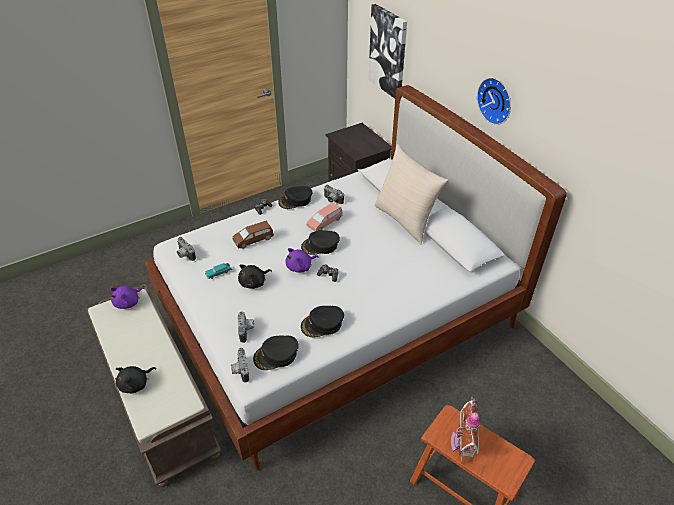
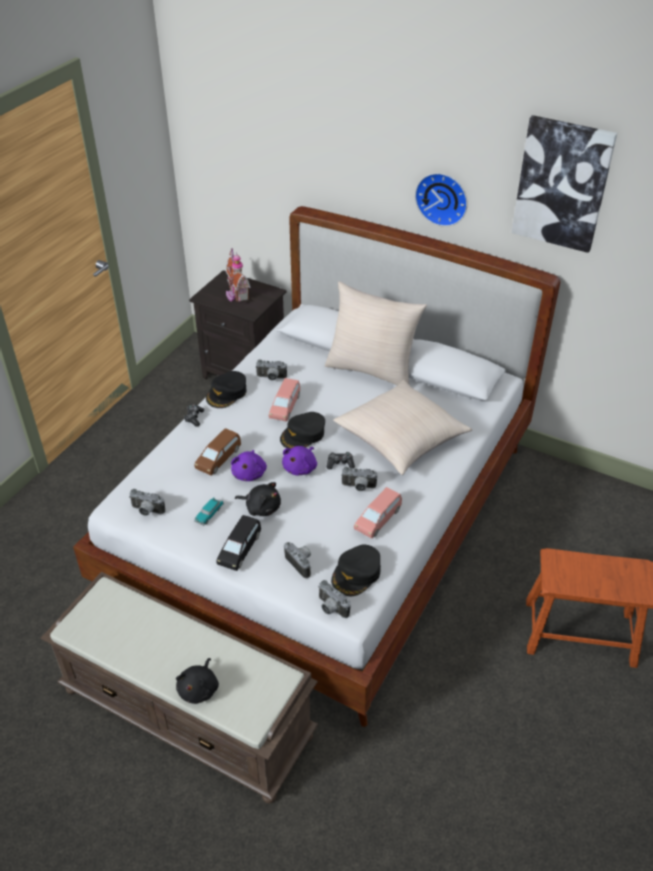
camera: 30 degrees left, 0 degrees up
purple plush toy [110,286,145,309] -> purple plush toy moved to [231,450,267,481]
black plush toy [238,265,272,289] -> black plush toy turned 90 degrees counterclockwise [235,482,281,516]
black cap [301,306,344,337] -> pink toy car [354,487,402,539]
picture [368,4,407,98] -> picture moved to [511,115,617,253]
toy house [451,396,480,462] -> toy house moved to [226,248,250,302]
none -> black toy car [216,515,261,571]
none -> beige pillow [333,380,473,475]
none -> camera [341,467,377,491]

